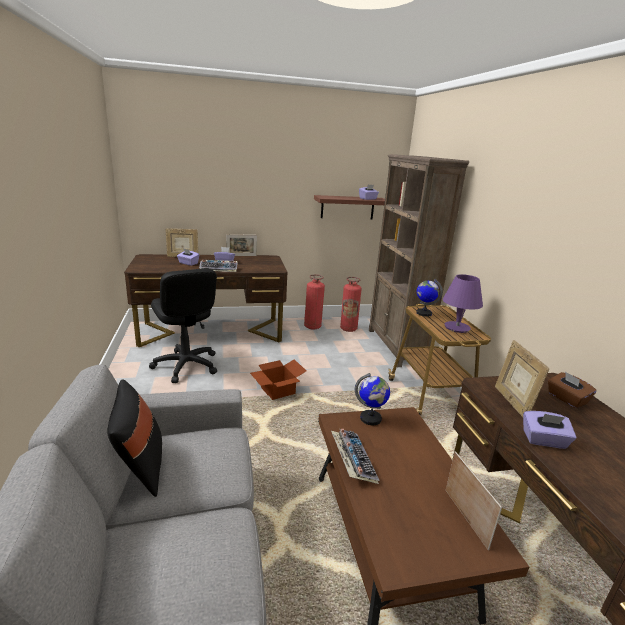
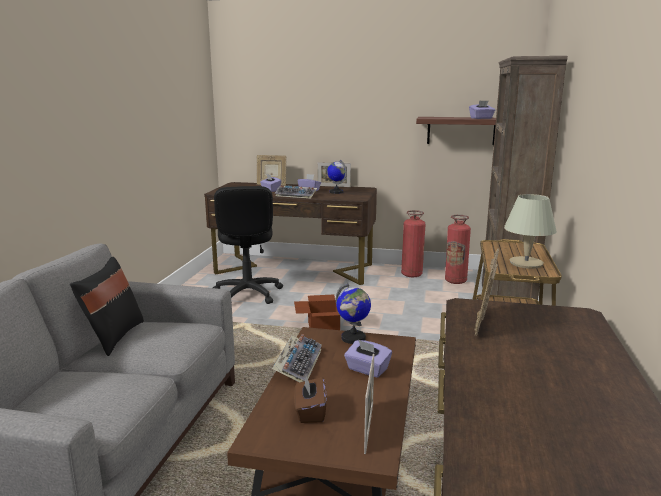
camera: 25 degrees right, 5 degrees down
globe [416,279,443,317] -> globe moved to [327,160,347,194]
purple table lamp [443,274,483,333] -> beige table lamp [504,194,557,269]
purple tissue box [523,411,576,449] -> purple tissue box moved to [344,340,392,378]
brown tissue box [548,371,597,408] -> brown tissue box moved to [294,376,327,423]

